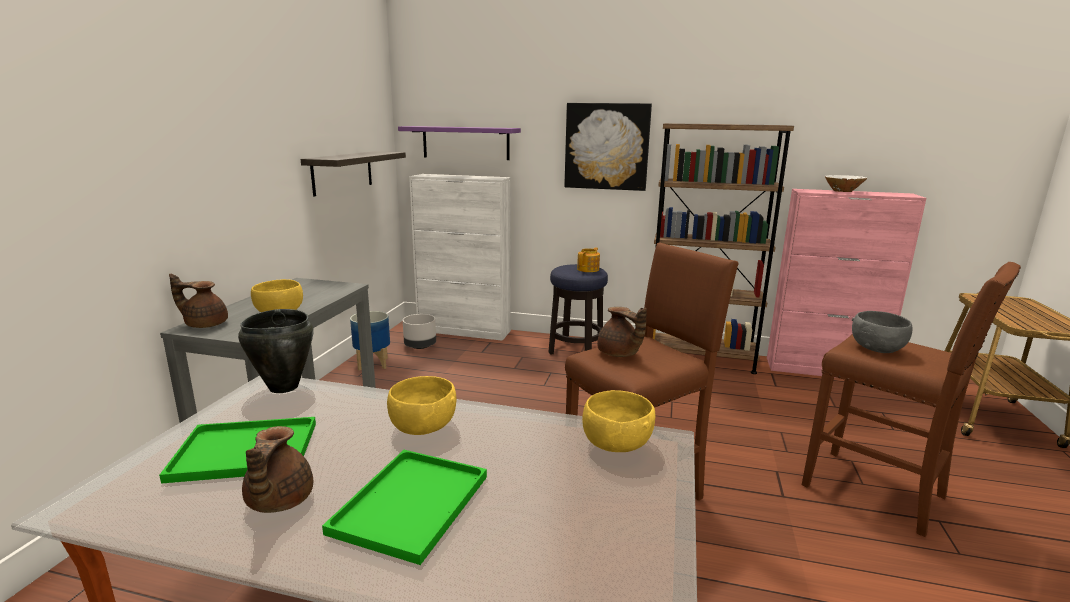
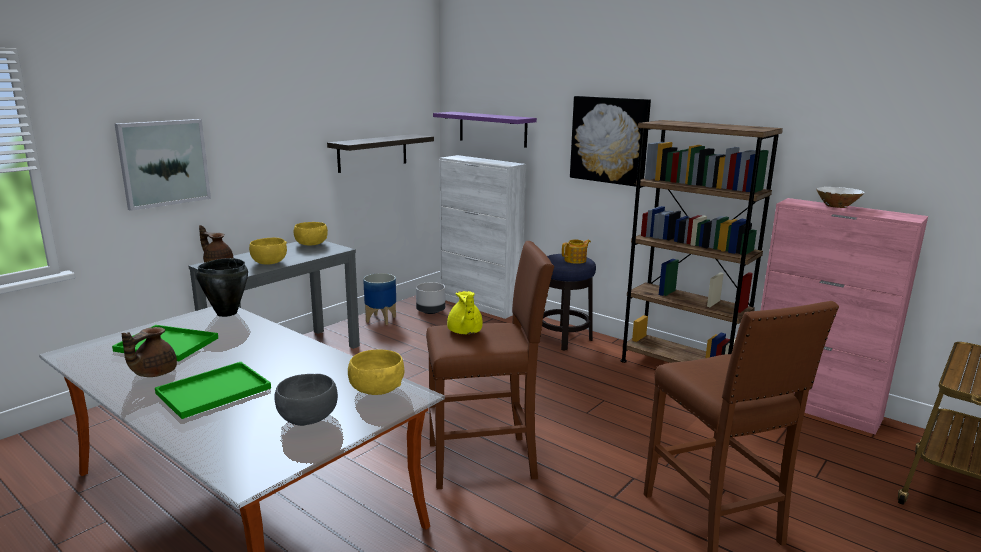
camera: 25 degrees right, 0 degrees up
yellow bowl [387,376,456,435] -> yellow bowl moved to [294,222,328,245]
brown teapot [597,307,647,357] -> yellow teapot [447,291,483,334]
grey bowl [852,311,913,353] -> grey bowl moved to [275,374,338,426]
none -> picture [115,119,211,211]

